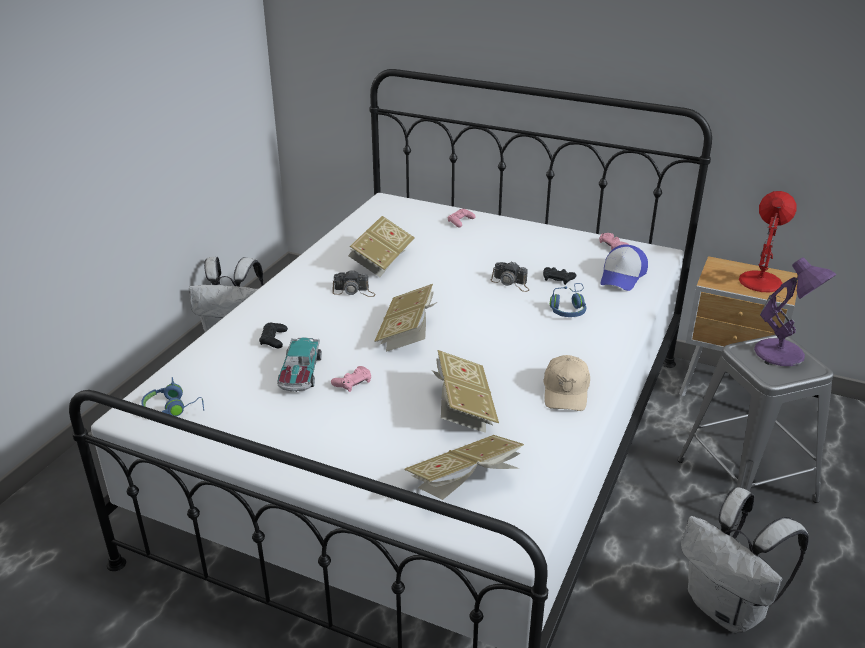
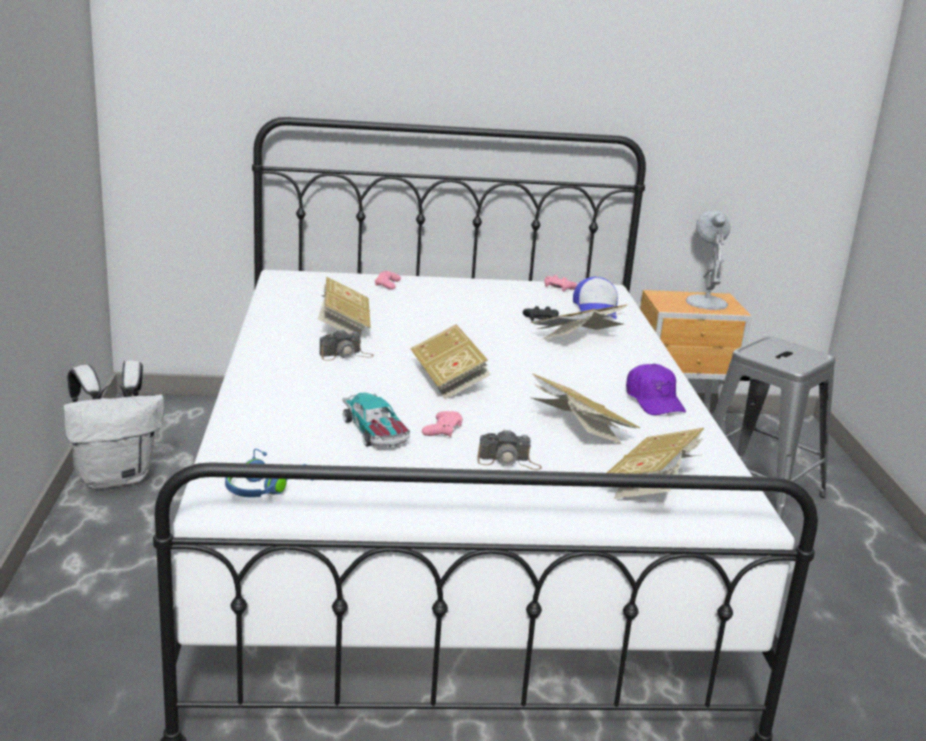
camera: 30 degrees left, 10 degrees down
black game controller [259,322,288,348] -> none
camera [490,261,529,292] -> camera moved to [477,429,542,470]
beige cap [543,355,590,411] -> purple cap [626,364,686,415]
blue headphones [550,283,587,317] -> book [531,304,628,340]
white backpack [681,487,809,633] -> none
red table lamp [739,191,796,292] -> white table lamp [685,210,731,310]
purple table lamp [754,257,837,366] -> none

